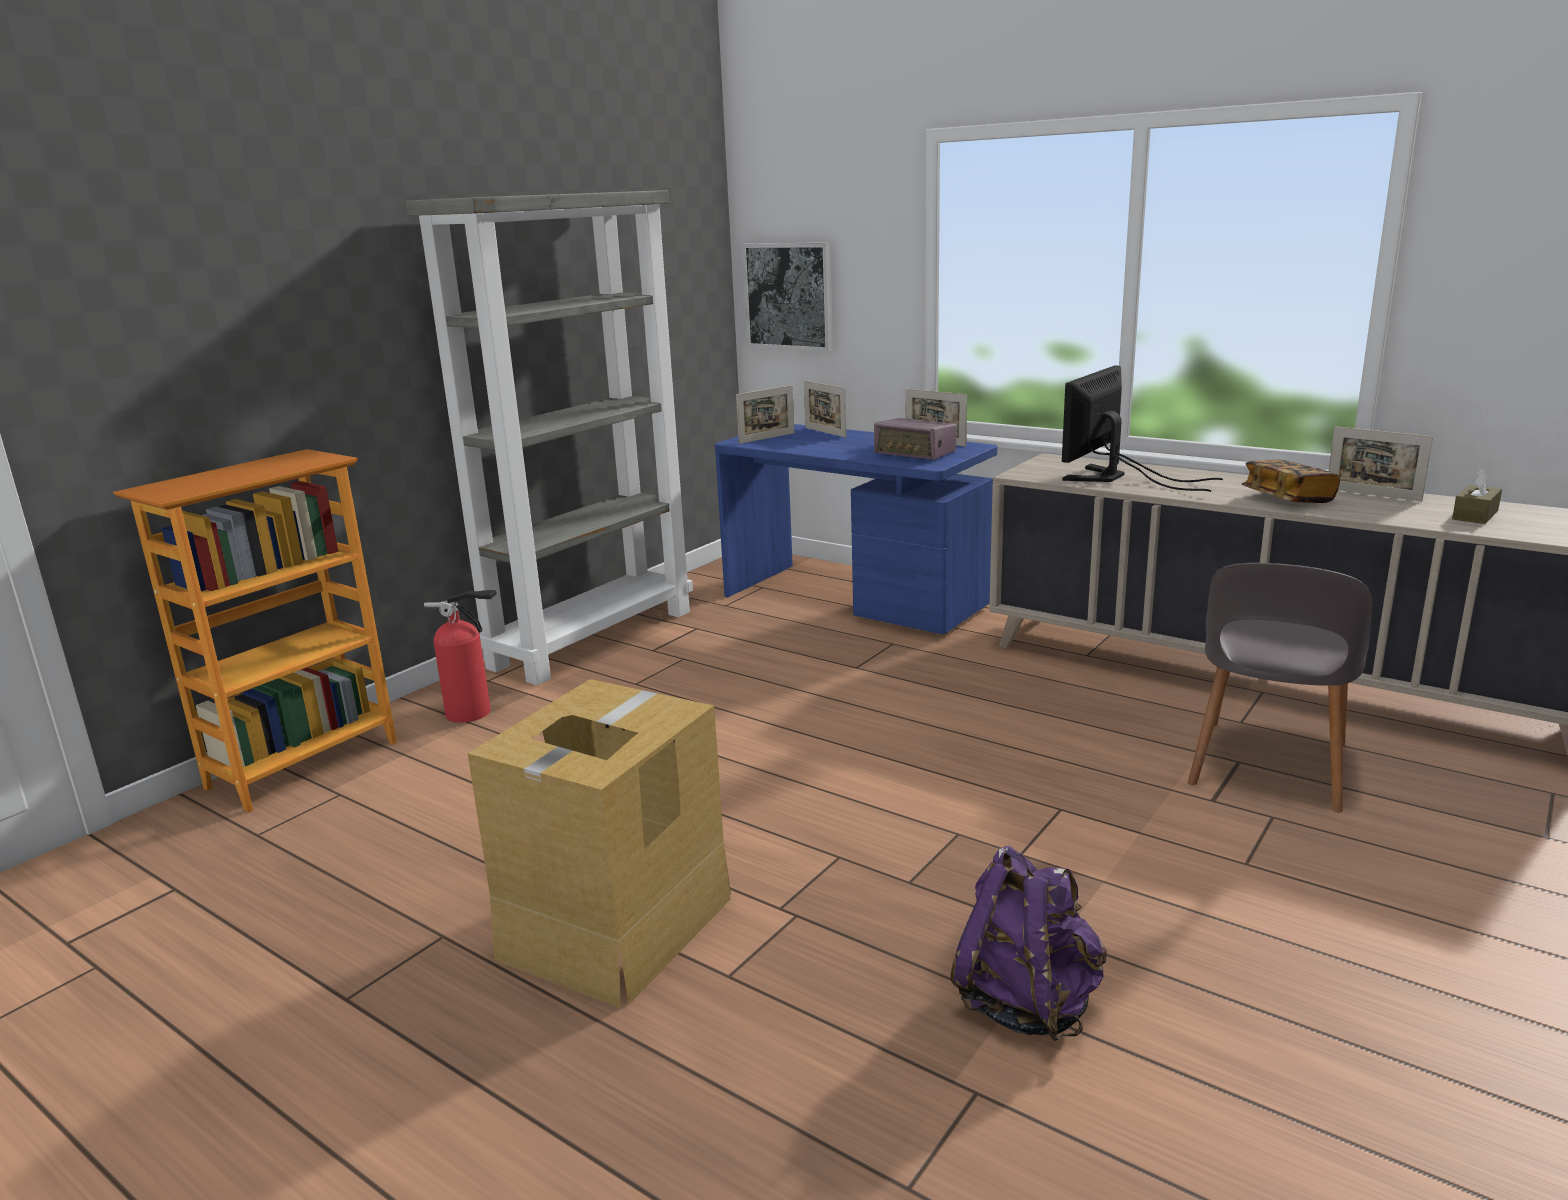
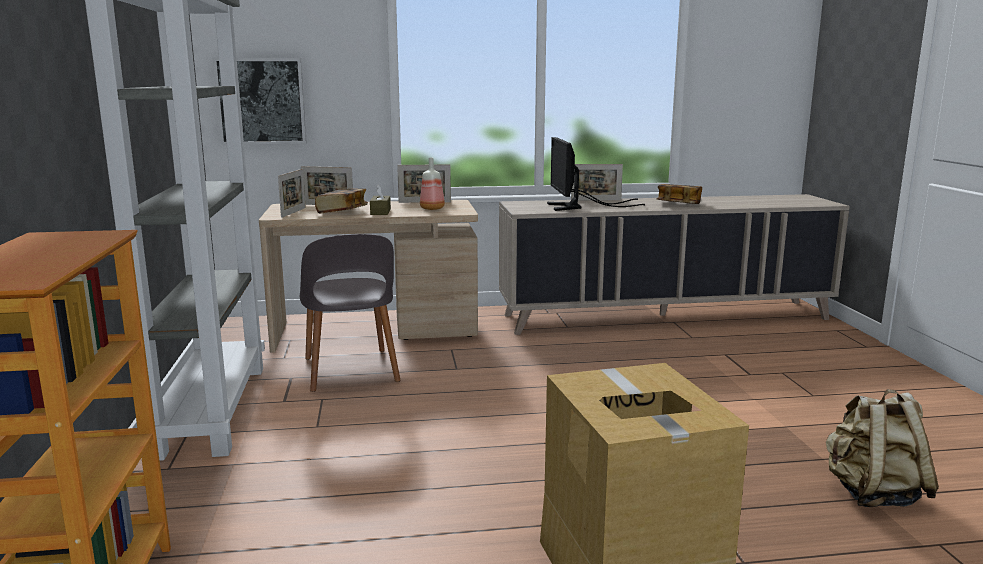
camera: 45 degrees left, 5 degrees down
fire extinguisher [424,590,497,723] -> none
blue desk [715,424,998,634] -> beige desk [259,200,478,353]
radio [874,418,957,460] -> bottle [420,158,445,210]
purple backpack [950,846,1107,1041] -> beige backpack [826,389,939,507]
grey chair [1188,563,1372,812] -> grey chair moved to [300,234,400,392]
picture frame [1329,426,1433,501] -> picture frame moved to [571,164,623,200]
brown tissue box [1452,469,1502,524] -> brown tissue box moved to [370,185,391,215]
none -> book [315,188,368,214]

